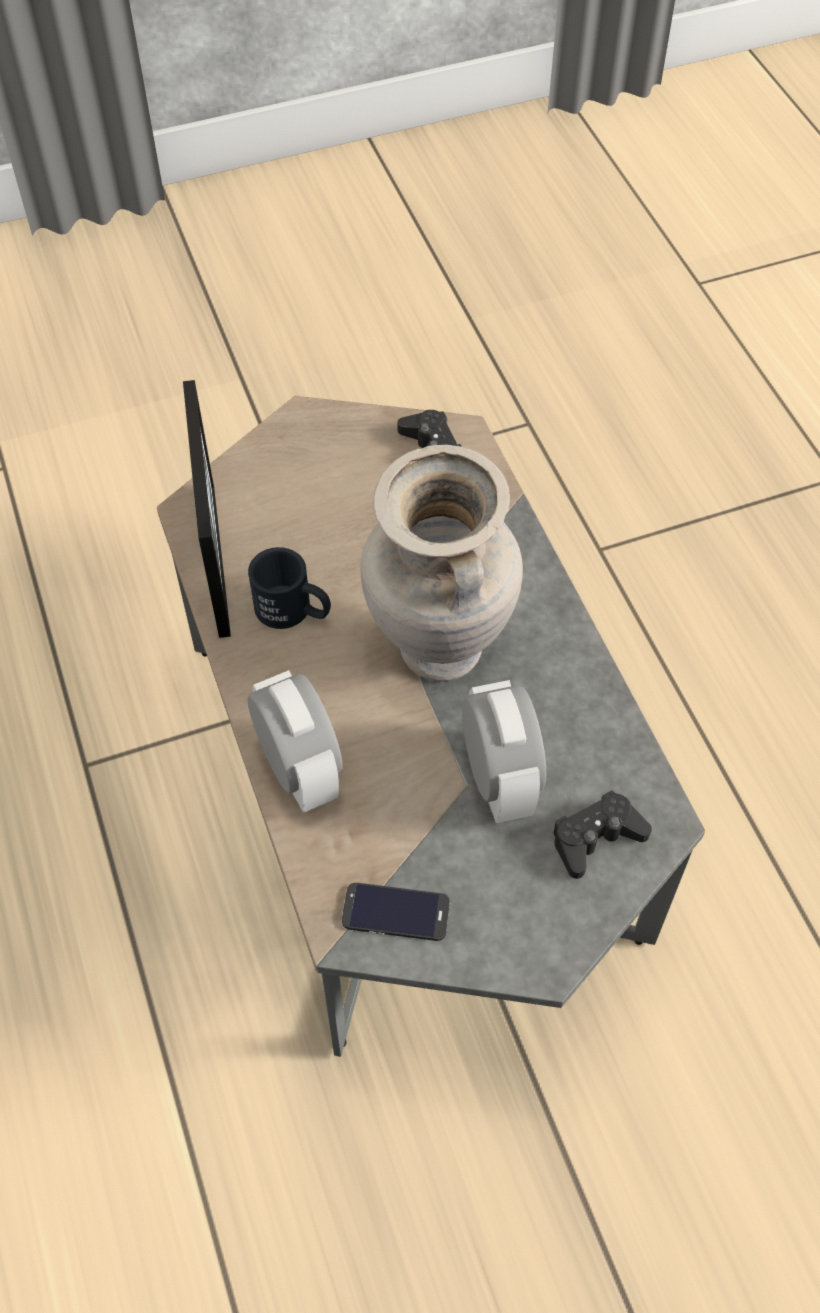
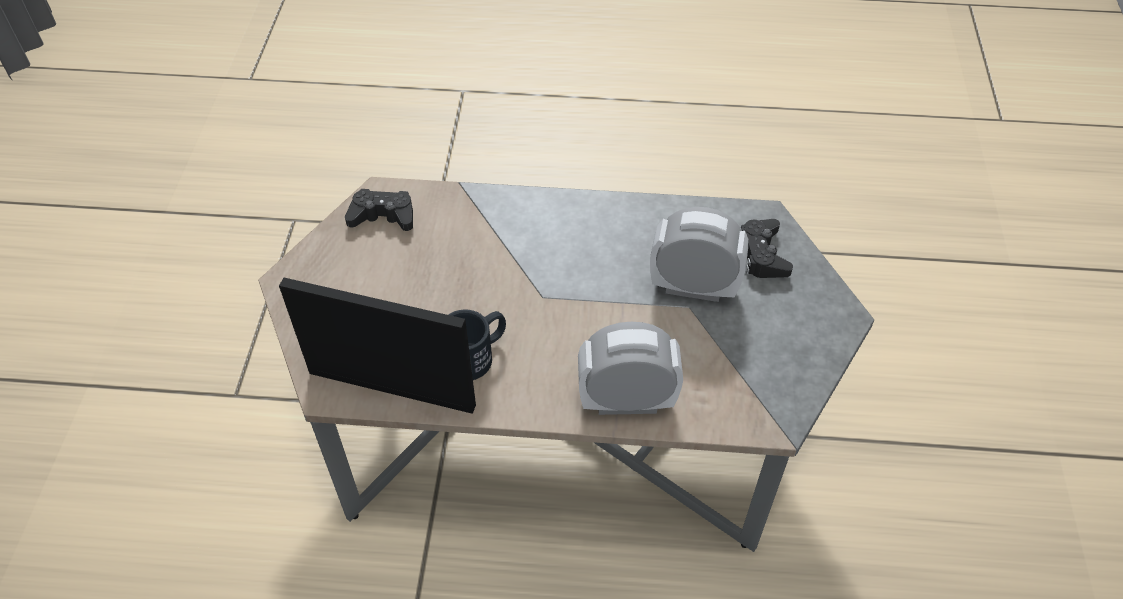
camera: 65 degrees left, 5 degrees down
phone [342,883,450,941] -> none
beige vase [360,445,523,682] -> none

